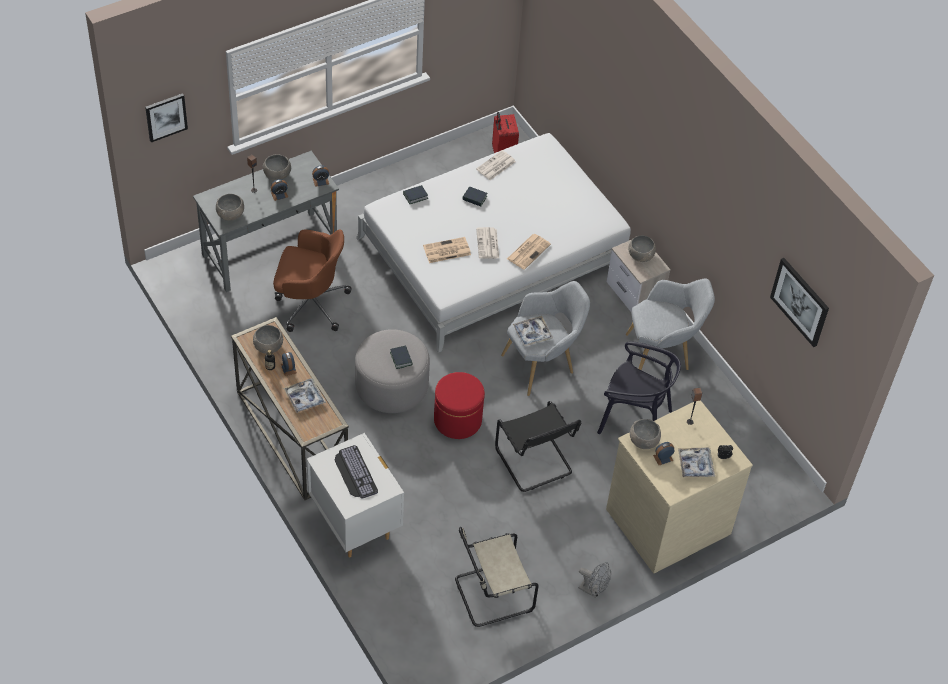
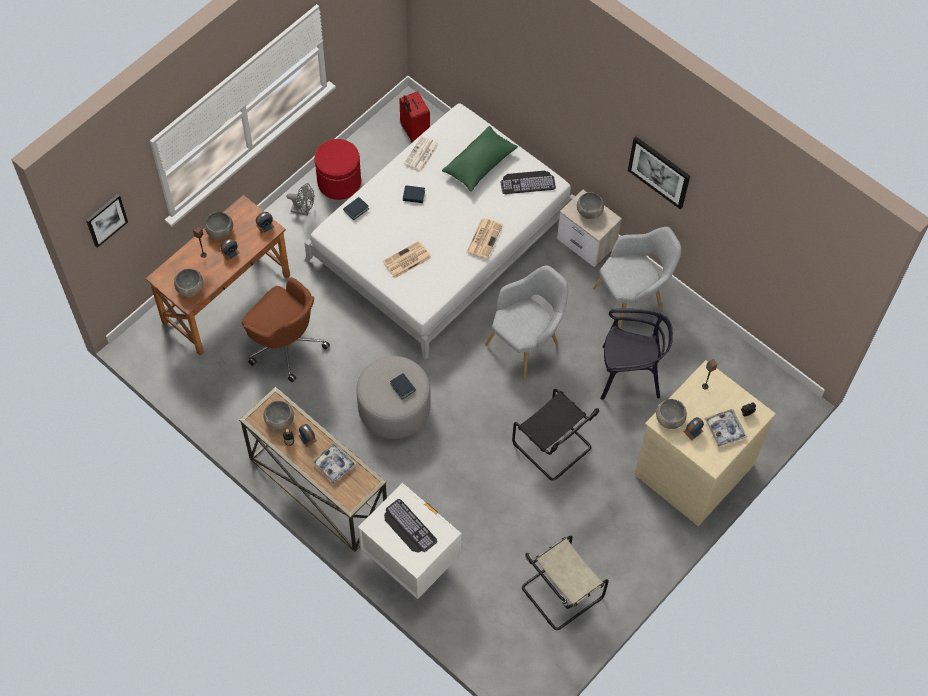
camera: 15 degrees left, 10 degrees up
grey desk [193,151,339,292] -> brown desk [146,195,290,356]
brown office chair [273,229,352,332] -> brown office chair turned 45 degrees clockwise [242,277,330,382]
red ottoman [434,372,485,439] -> red ottoman moved to [315,139,361,200]
newspaper [476,227,499,259] -> none
tray [513,316,553,346] -> none
grey fan [579,562,611,598] -> grey fan moved to [286,183,314,216]
picture [770,258,829,347] -> picture moved to [628,137,690,209]
none -> green pillow [442,126,518,192]
none -> keyboard [501,171,556,194]

